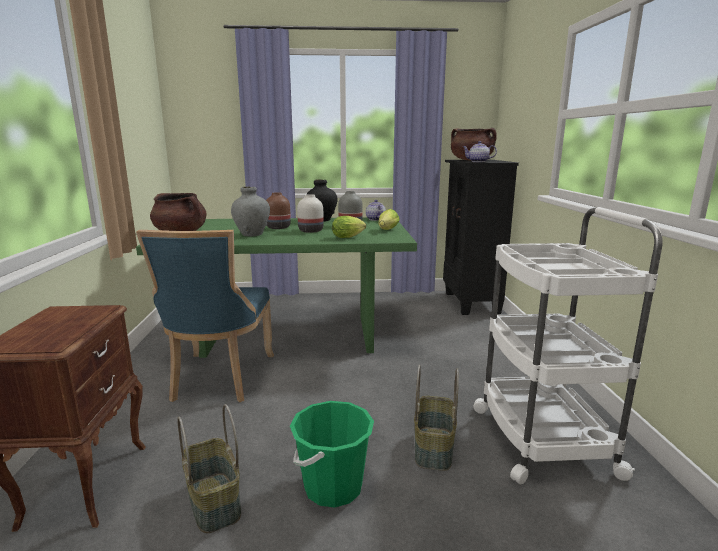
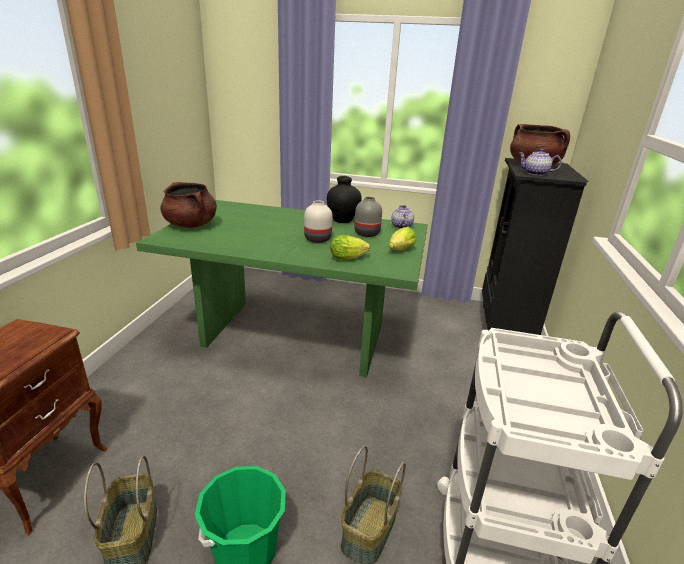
camera: 15 degrees right, 10 degrees up
blue chair [136,230,274,402] -> none
grey vase [231,186,270,237] -> none
brown vase [266,192,291,229] -> none

